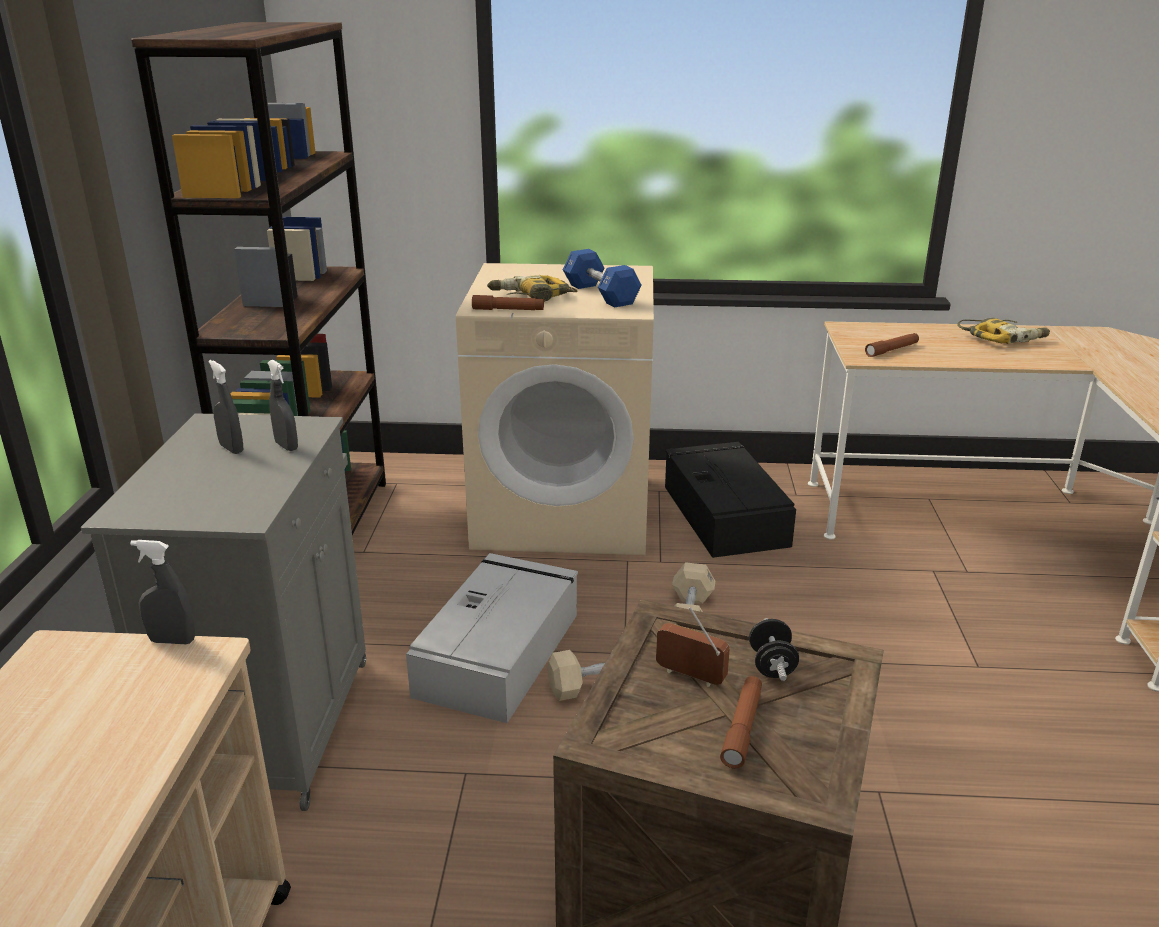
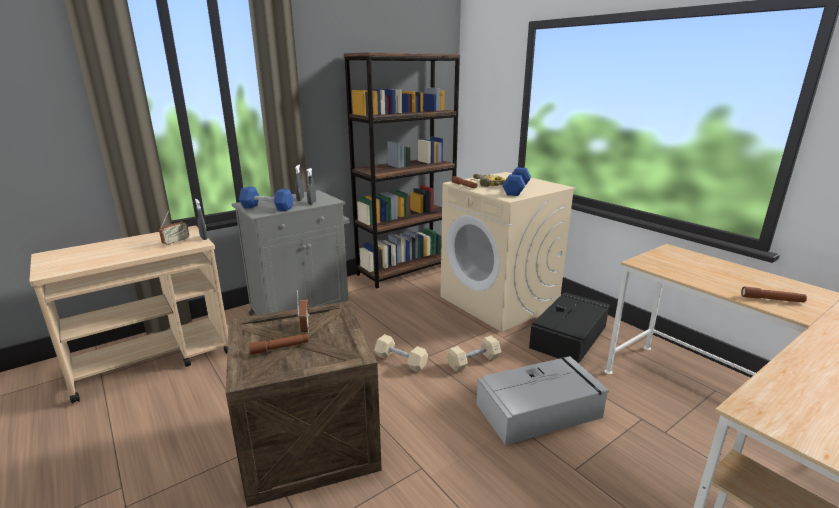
camera: 50 degrees right, 5 degrees down
grey storage box [406,553,578,723] -> grey storage box moved to [476,356,609,445]
black dumbbell [749,618,799,681] -> none
brown flashlight [865,333,919,357] -> brown flashlight moved to [741,287,807,302]
power drill [957,318,1050,344] -> none
none -> radio [159,210,189,246]
none -> blue dumbbell [239,187,294,211]

